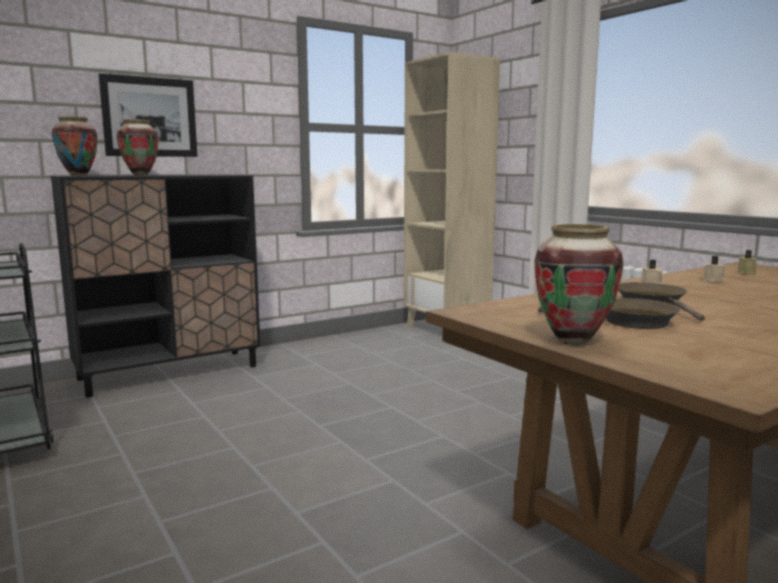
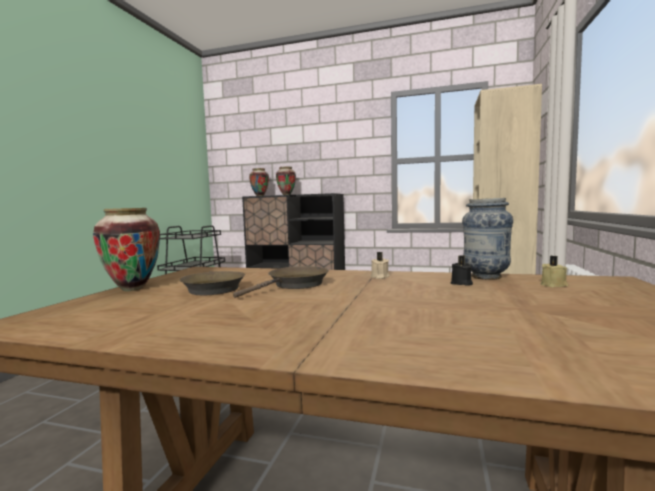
camera: 50 degrees right, 5 degrees down
picture [99,73,198,157] -> none
beige candle [703,256,725,282] -> black candle [451,255,473,286]
none -> vase [462,198,513,280]

